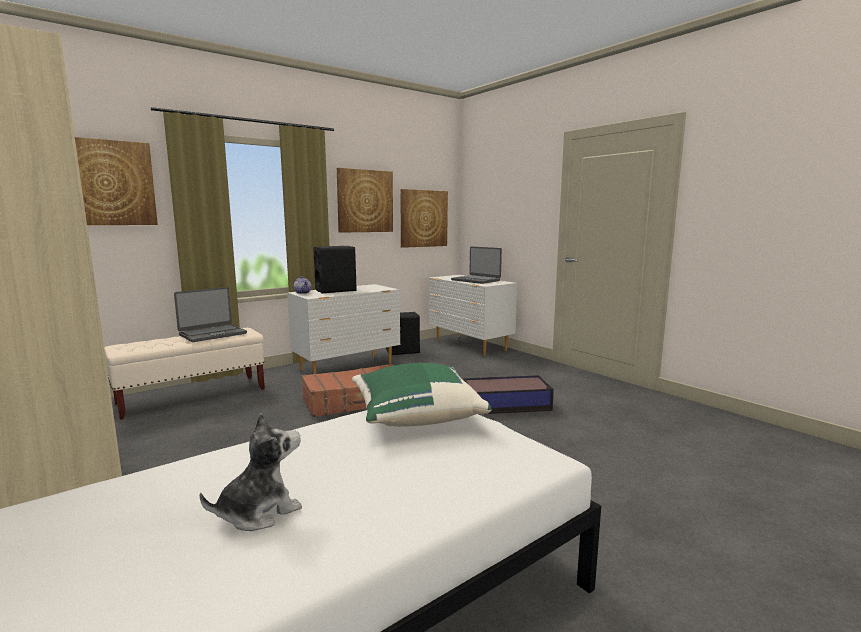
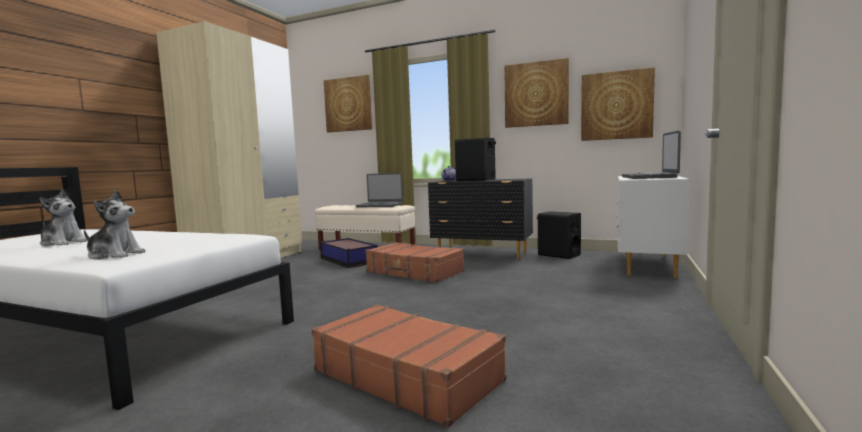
camera: 60 degrees right, 5 degrees down
white dresser [287,284,400,374] -> black dresser [428,178,533,260]
green pillow [352,363,492,427] -> none
storage box [464,375,554,414] -> storage box moved to [320,238,378,268]
none -> plush toy [84,190,146,259]
none -> brown suitcase [311,304,506,428]

